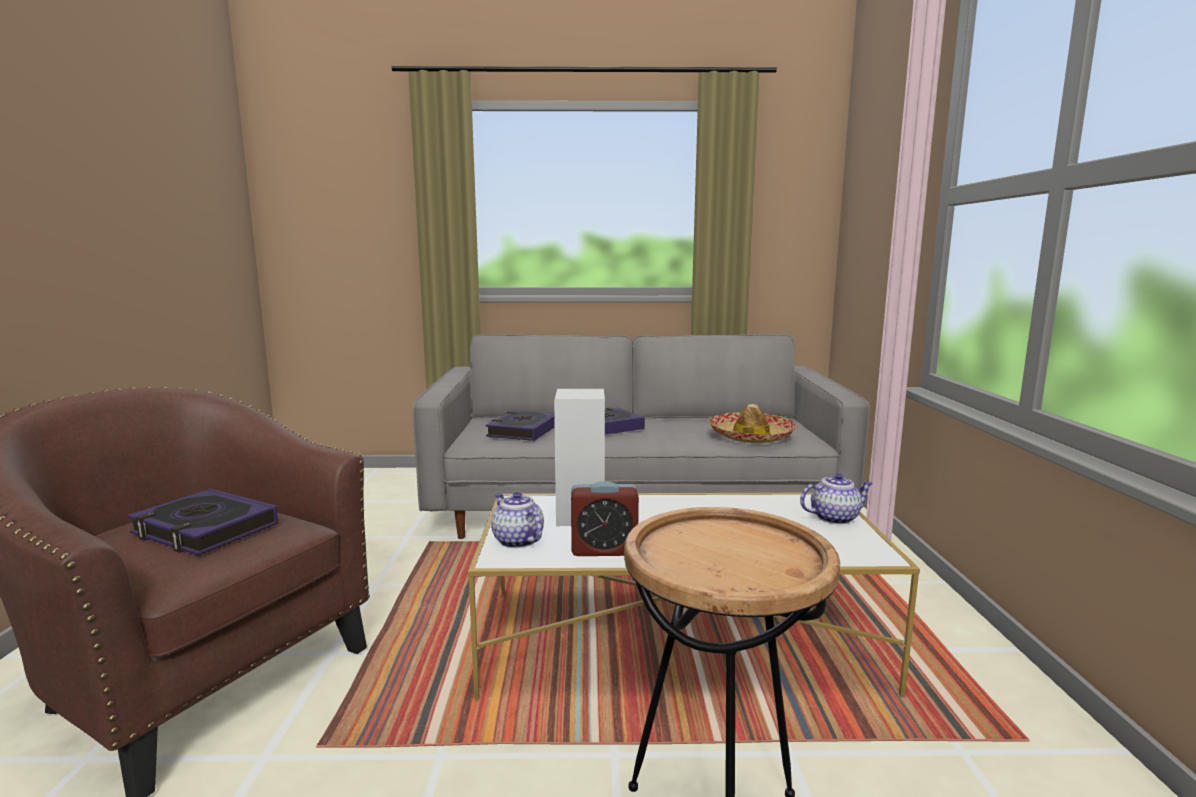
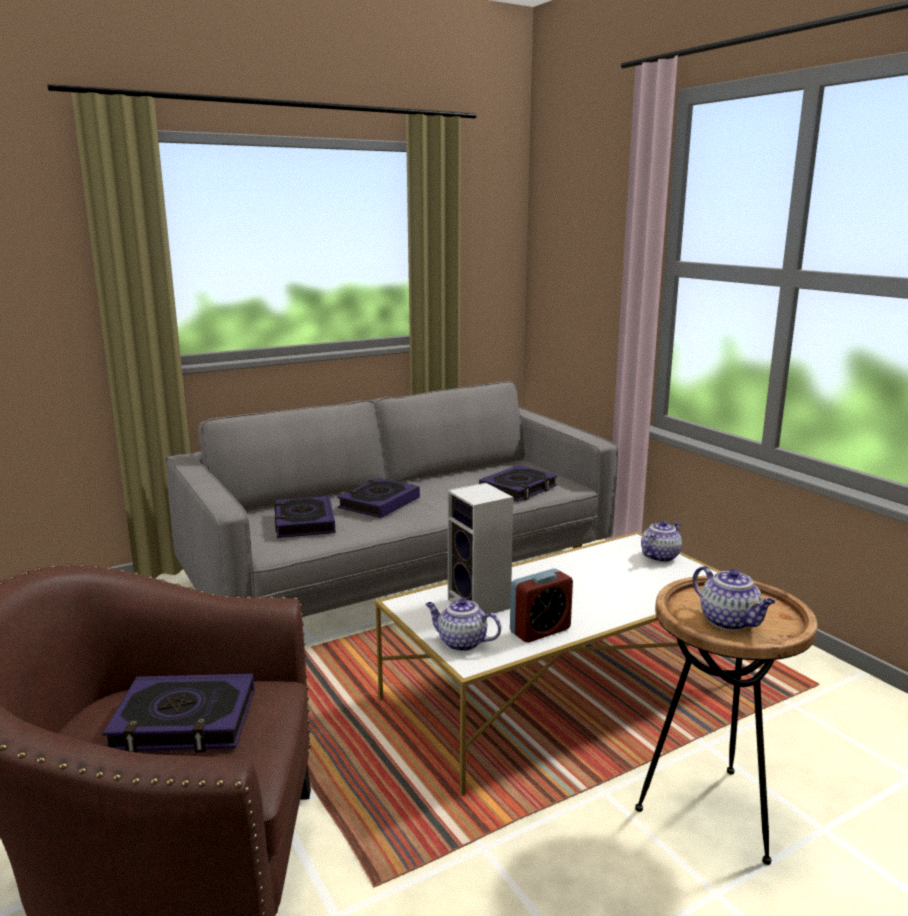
camera: 30 degrees left, 5 degrees up
hat [708,404,796,443] -> book [479,465,558,502]
none -> teapot [693,566,775,630]

